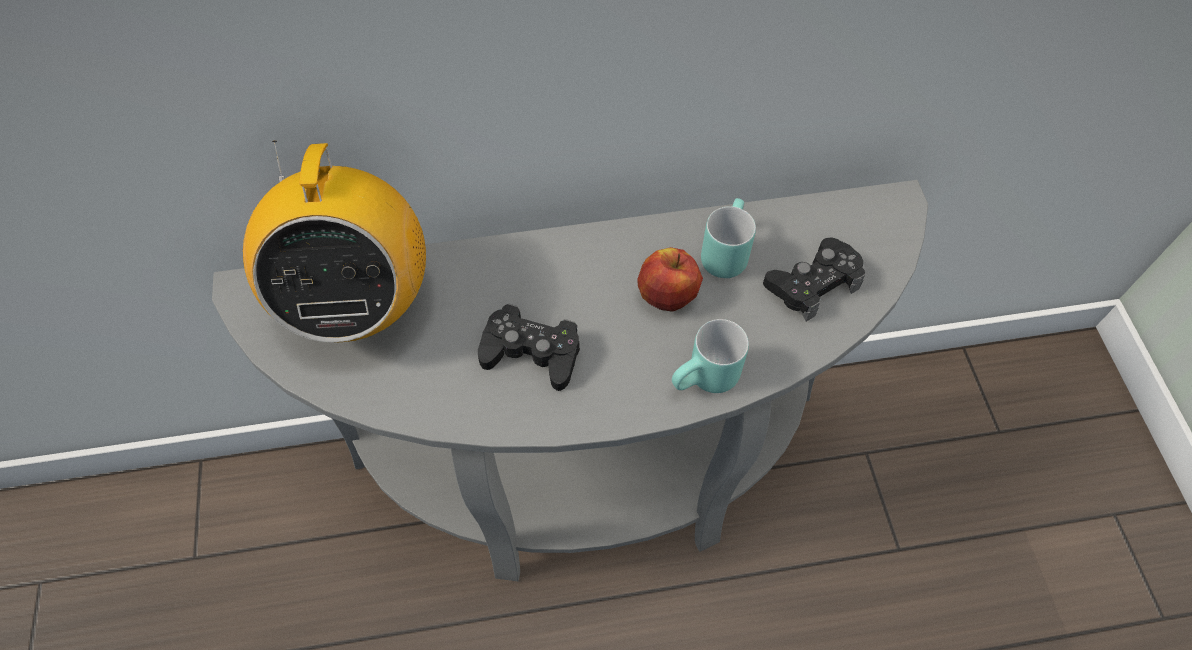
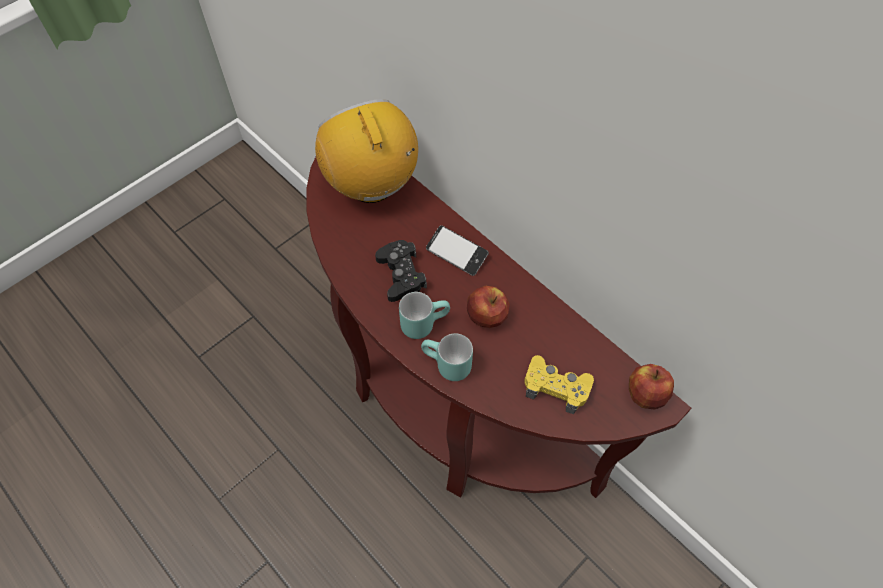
camera: 55 degrees right, 0 degrees up
grey console table [212,180,928,581] -> brown console table [306,157,691,498]
radio [243,141,426,343] -> radio turned 105 degrees clockwise [315,99,418,203]
turquoise mug [701,198,756,278] -> turquoise mug moved to [399,292,450,339]
black game controller [763,237,865,321] -> yellow game controller [524,355,594,414]
none -> phone [426,225,489,276]
none -> apple [629,364,674,410]

